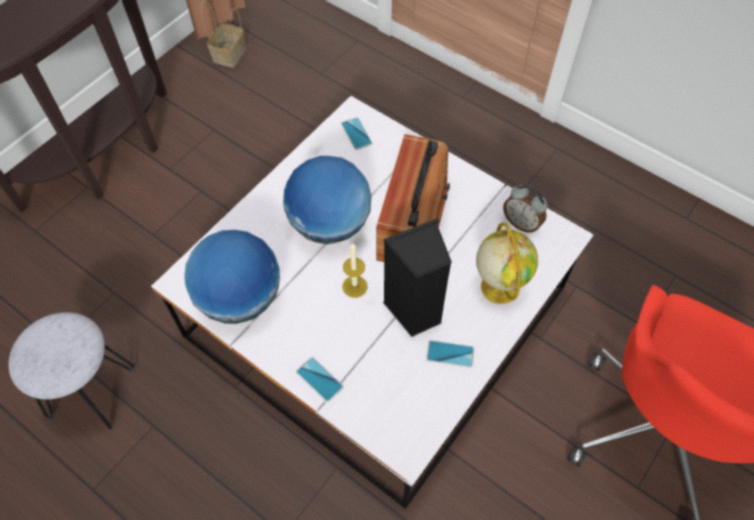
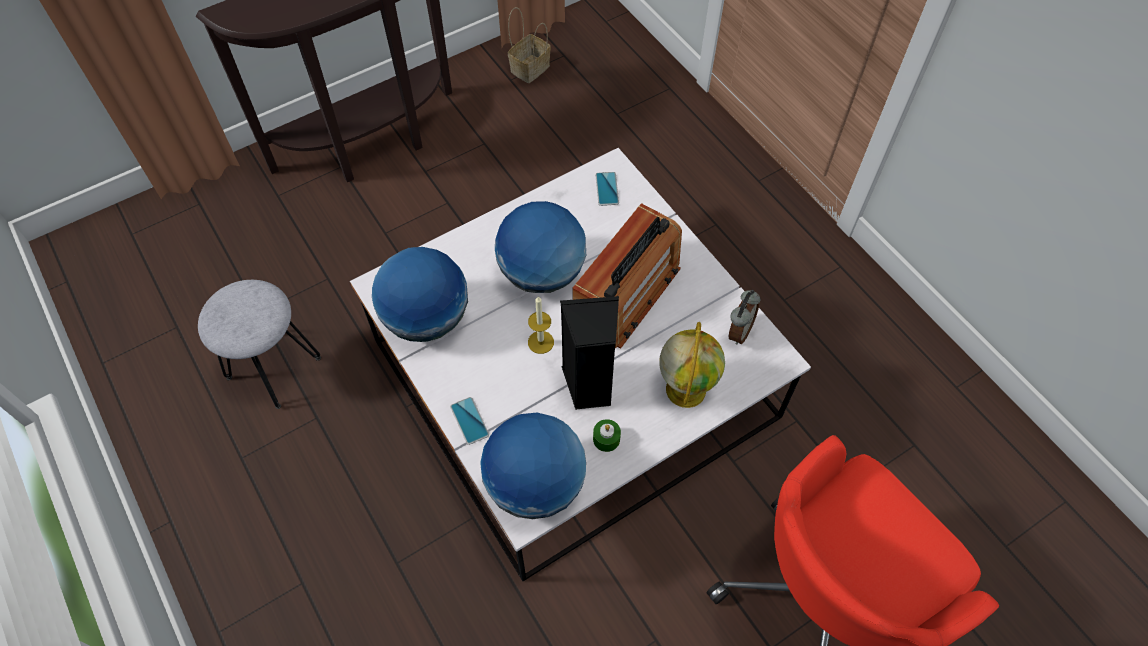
camera: 20 degrees right, 0 degrees up
phone [426,340,474,368] -> green candle [593,419,621,452]
alarm clock [503,185,548,233] -> alarm clock turned 120 degrees counterclockwise [729,290,760,345]
none -> globe [480,413,586,519]

